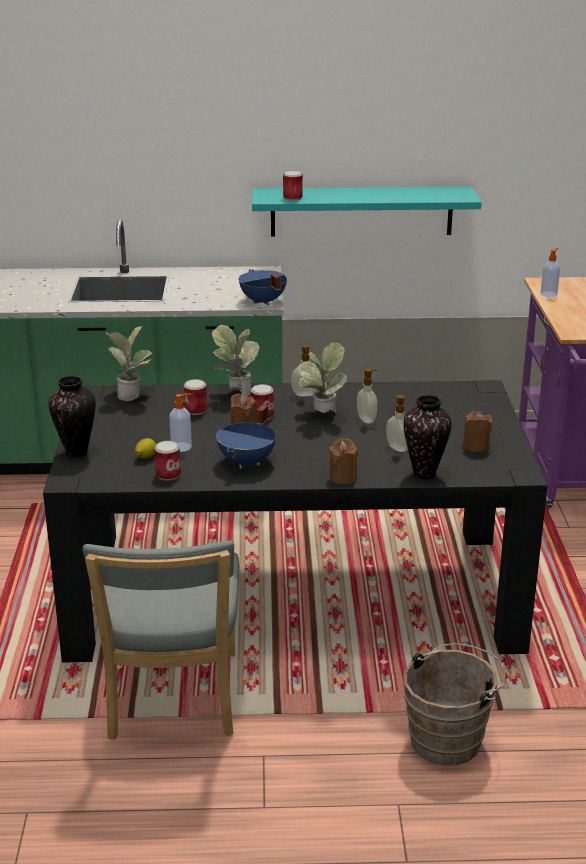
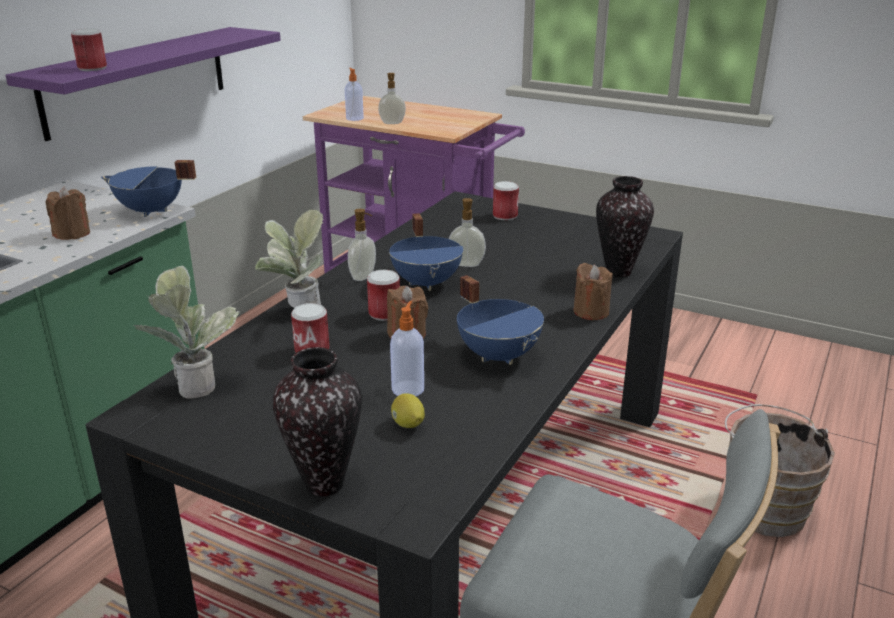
camera: 60 degrees left, 0 degrees up
can [154,441,181,481] -> can moved to [493,181,519,221]
turquoise shelf [252,187,482,237] -> purple shelf [5,27,281,141]
potted plant [298,342,347,413] -> blue cooking pot [389,213,464,291]
soap dispenser [386,395,408,452] -> soap dispenser moved to [378,73,406,124]
brown candle [463,411,493,452] -> brown candle moved to [46,186,90,240]

